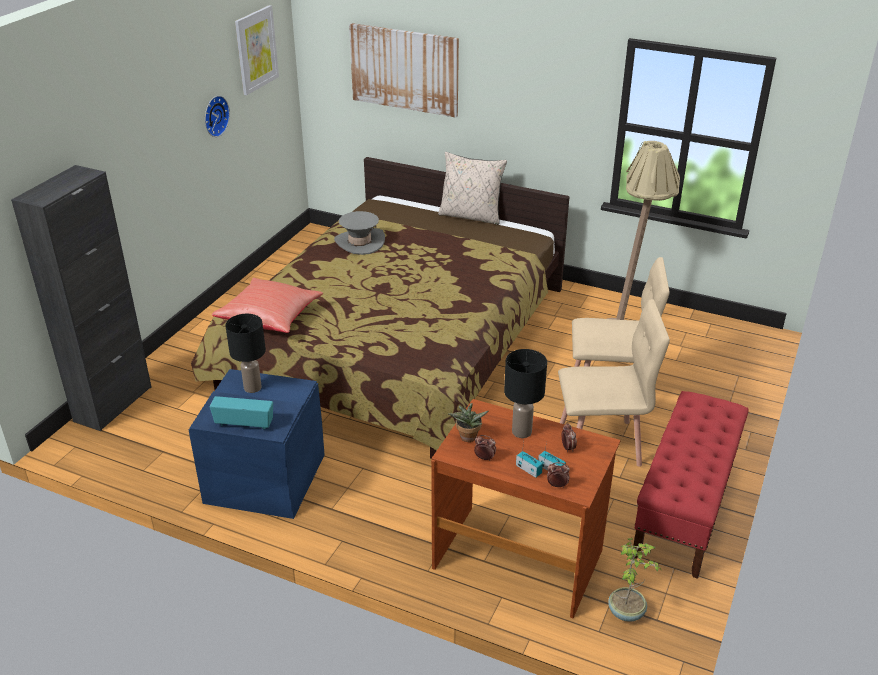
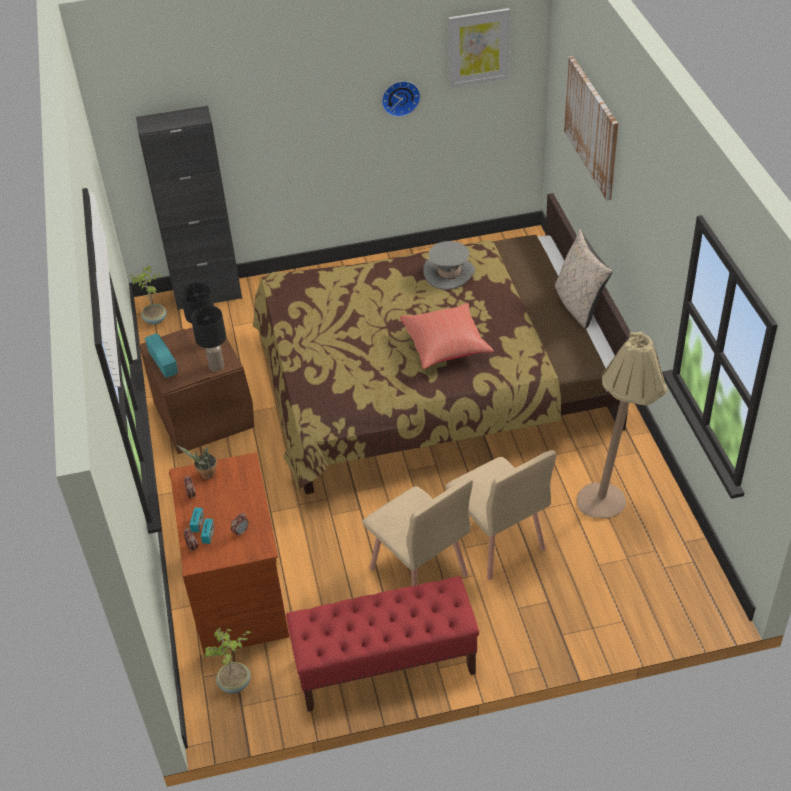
camera: 55 degrees right, 10 degrees up
blue storage box [189,369,325,519] -> brown storage box [139,327,254,454]
red pillow [212,278,323,333] -> red pillow moved to [400,303,494,369]
black table lamp [504,349,547,438] -> black table lamp moved to [191,306,226,372]
none -> potted plant [130,266,167,325]

